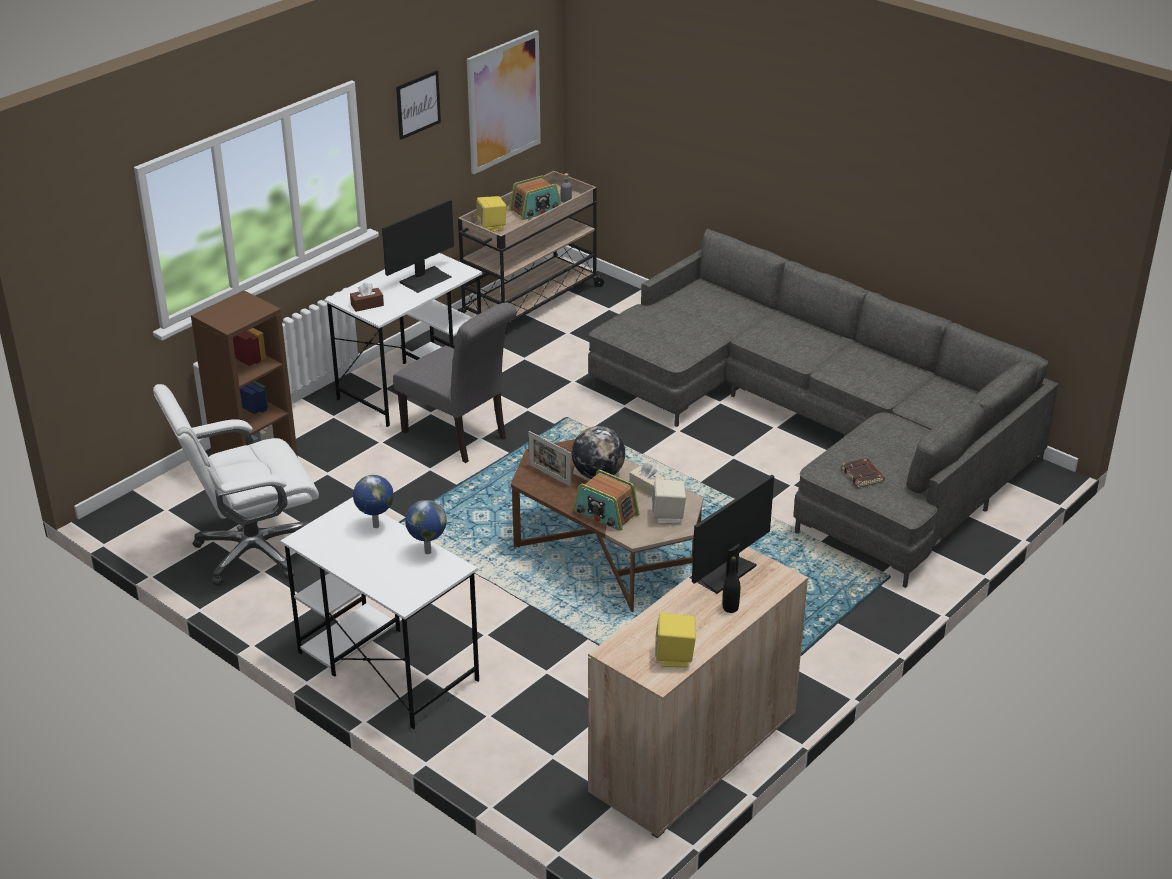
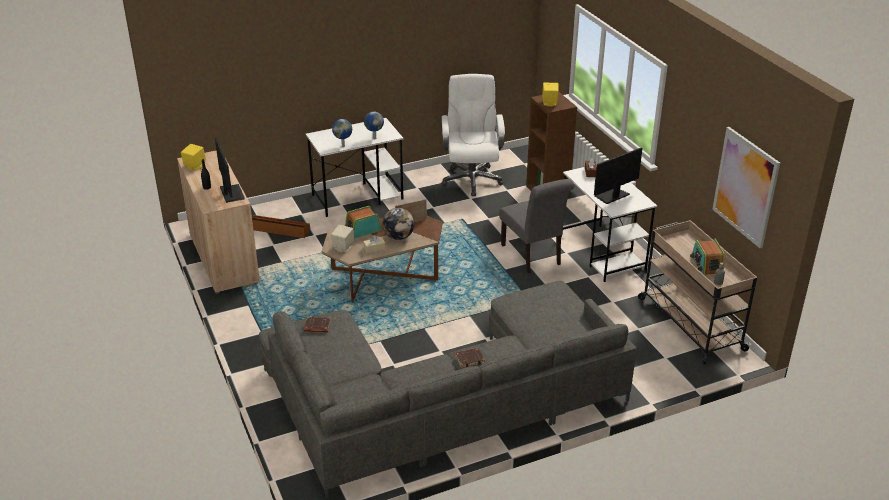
camera: 115 degrees right, 0 degrees up
monitor [382,199,454,293] -> monitor turned 75 degrees clockwise [594,147,642,204]
grey chair [393,303,517,463] -> grey chair turned 90 degrees counterclockwise [499,179,574,273]
picture [396,70,441,140] -> none
yellow speaker [476,196,507,232] -> yellow speaker moved to [542,83,559,106]
none -> brown storage box [252,215,310,238]
none -> brown book [455,348,485,368]

